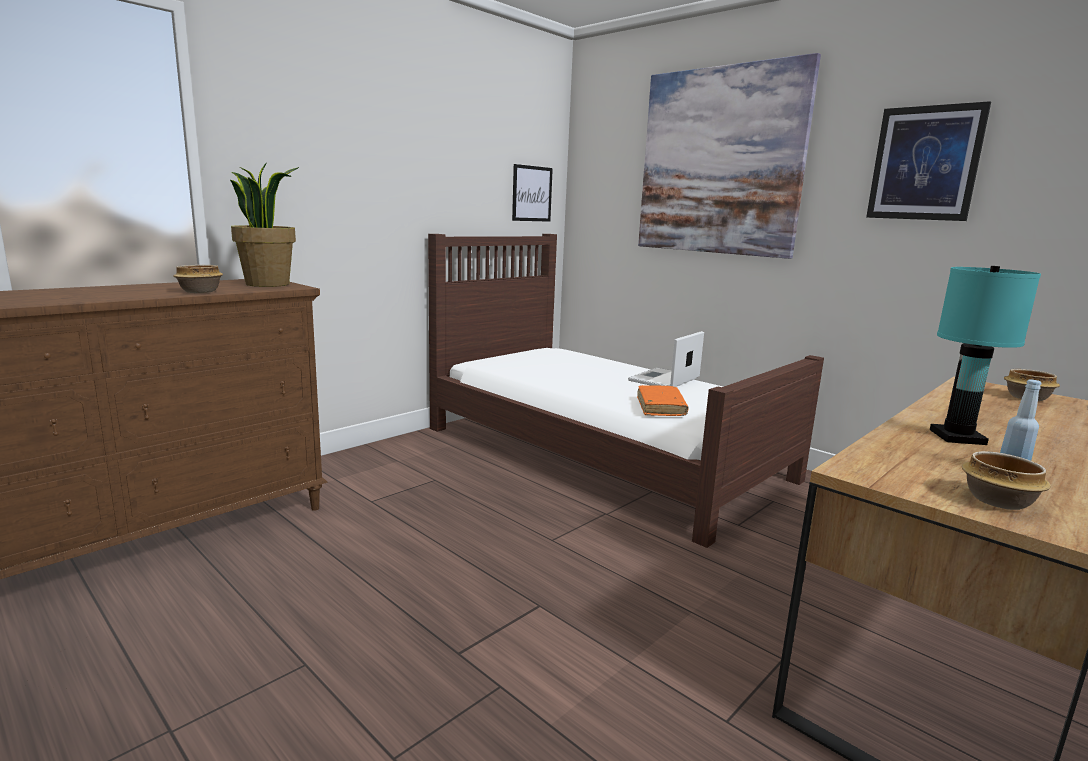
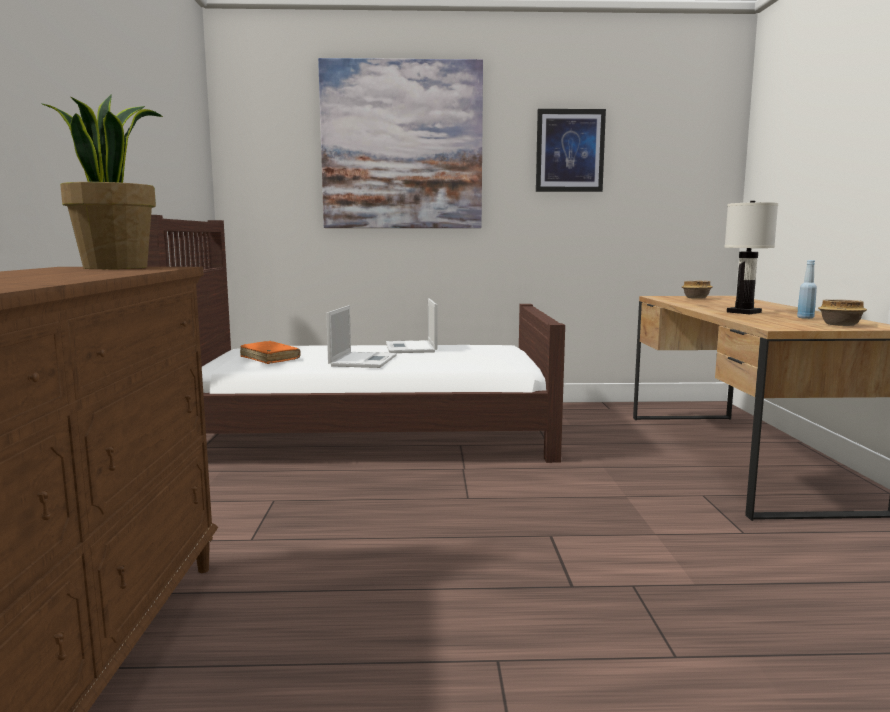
camera: 45 degrees left, 5 degrees down
bowl [173,265,223,293] -> none
picture [512,164,553,222] -> none
orange book [637,385,688,416] -> orange book moved to [240,341,301,364]
turquoise table lamp [930,266,1041,445] -> white table lamp [724,201,778,314]
none -> laptop [326,305,397,368]

